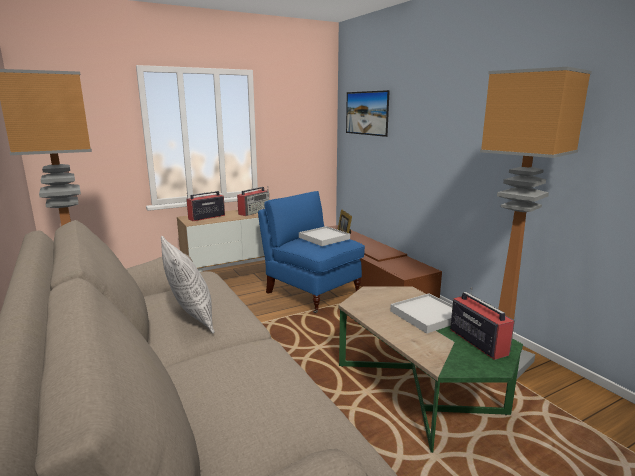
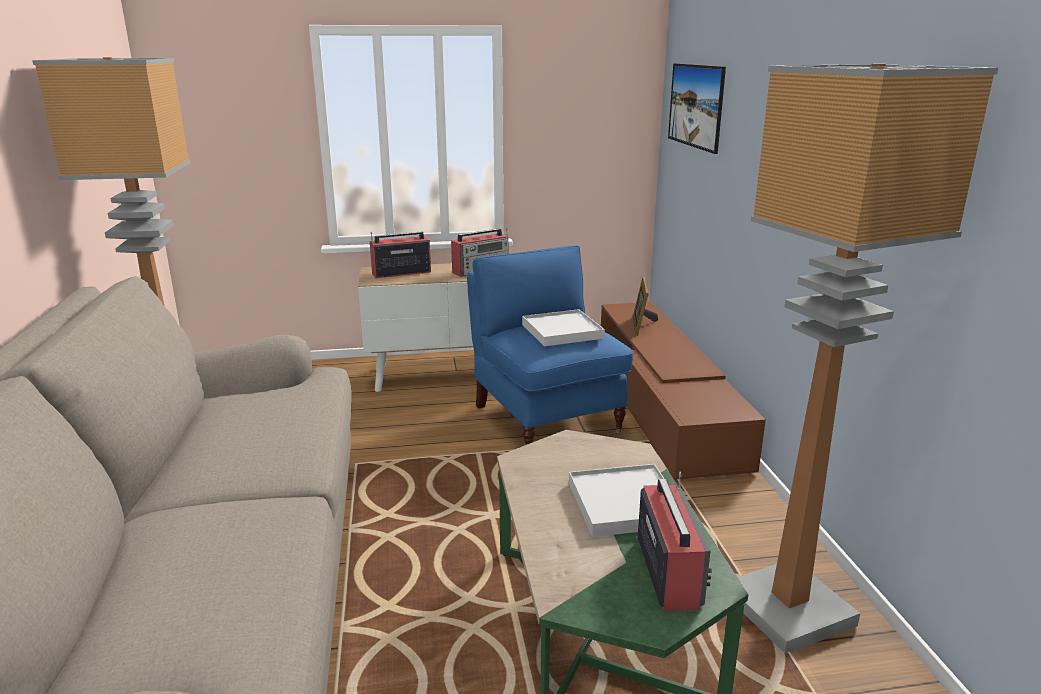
camera: 20 degrees right, 5 degrees up
pillow [161,236,215,334] -> none

